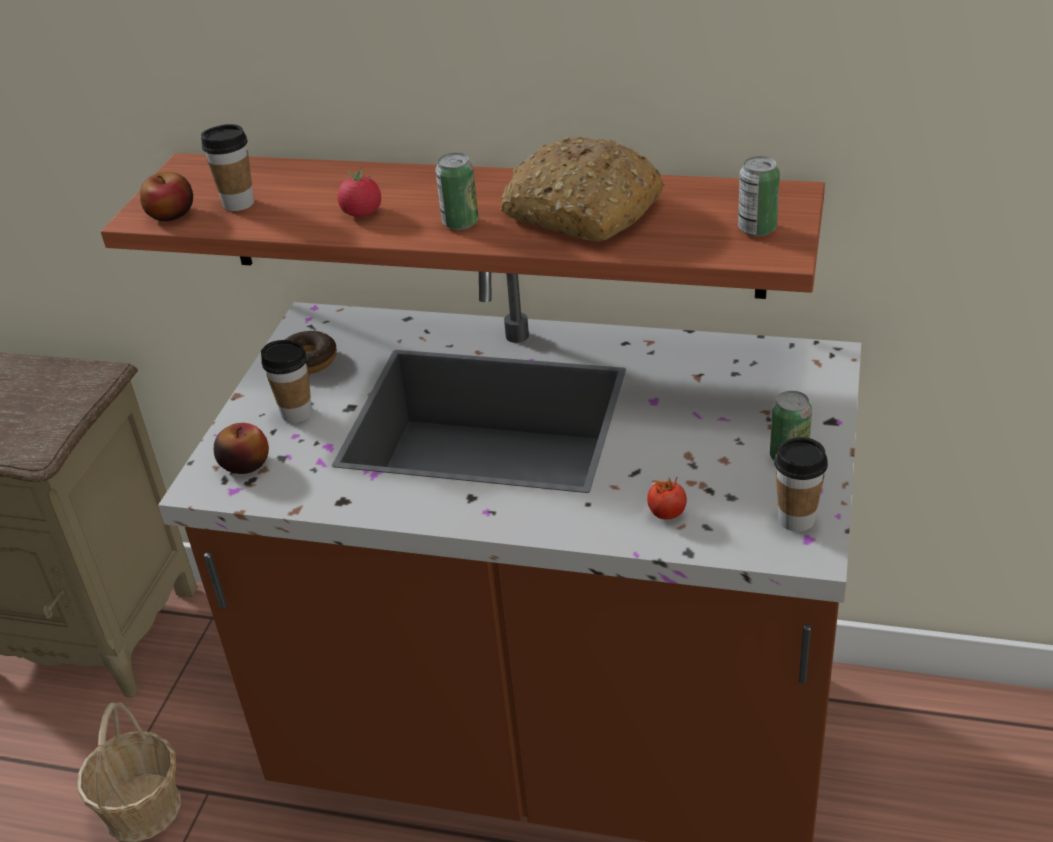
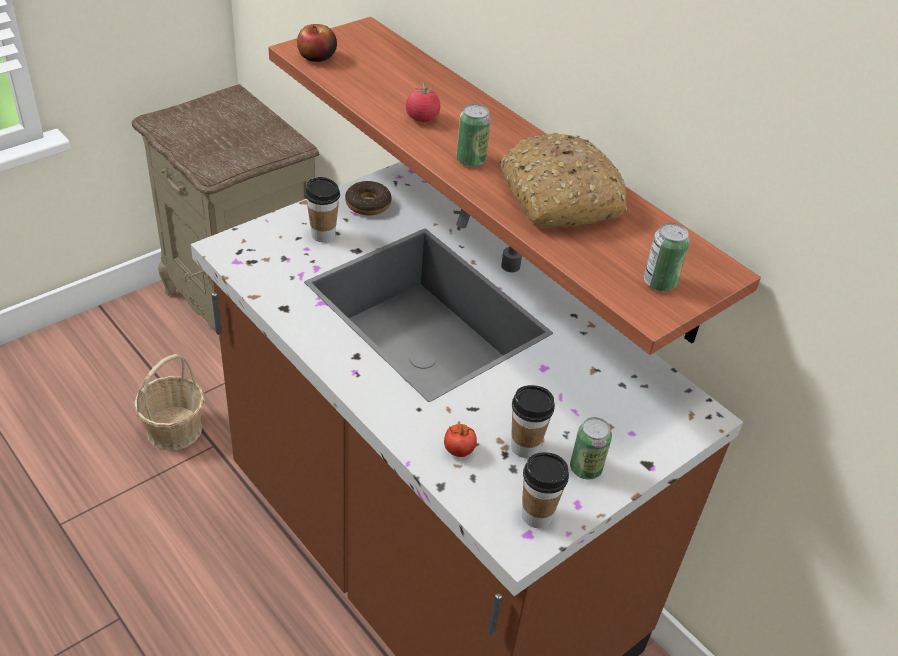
camera: 30 degrees right, 5 degrees up
cup [201,124,254,211] -> cup moved to [511,385,555,458]
apple [214,423,269,474] -> none

